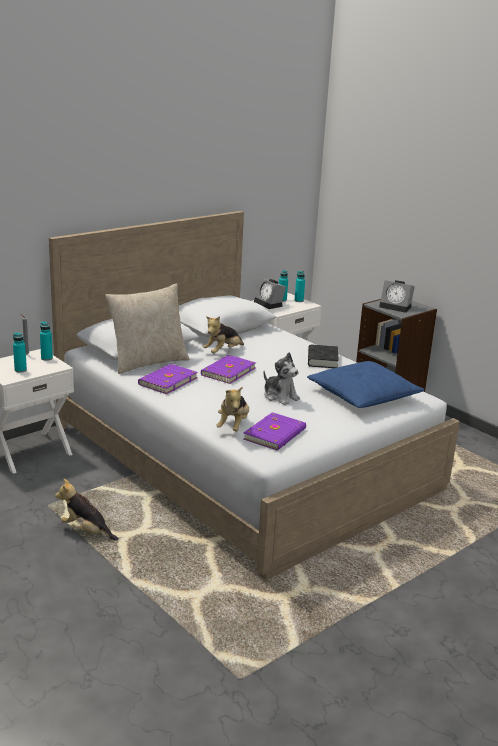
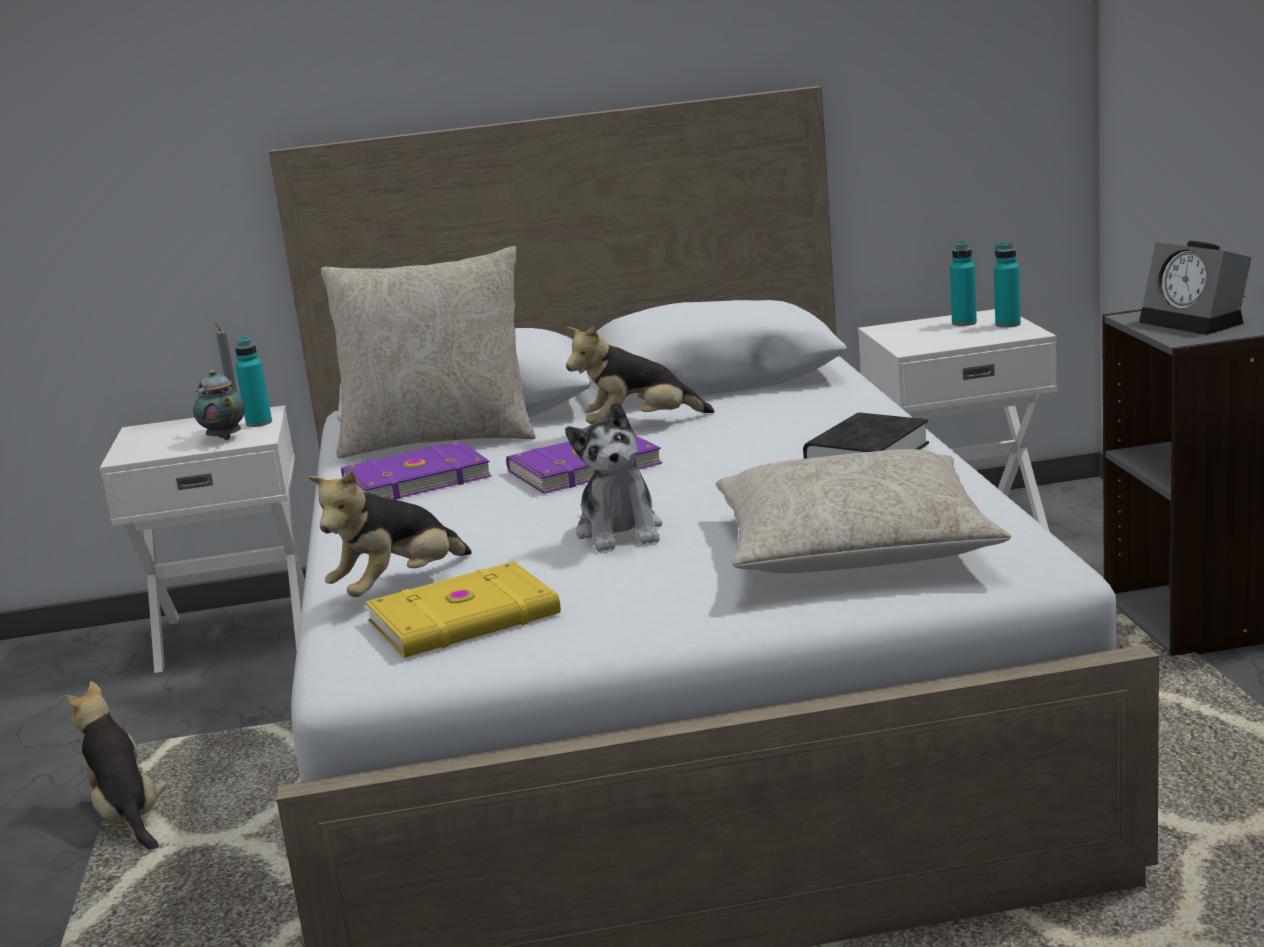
camera: 35 degrees right, 5 degrees down
turquoise bottle [13,333,27,373] -> none
purple book [244,412,306,451] -> yellow book [365,561,561,658]
alarm clock [254,278,286,309] -> none
blue pillow [307,361,424,408] -> beige pillow [716,449,1011,573]
none -> teapot [193,370,245,440]

